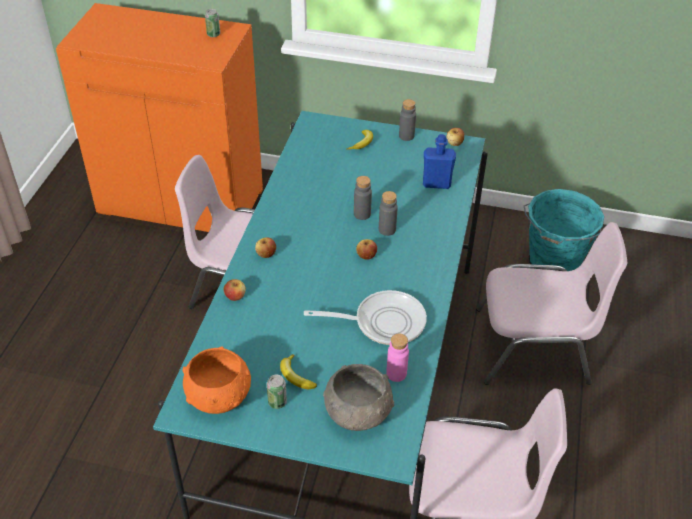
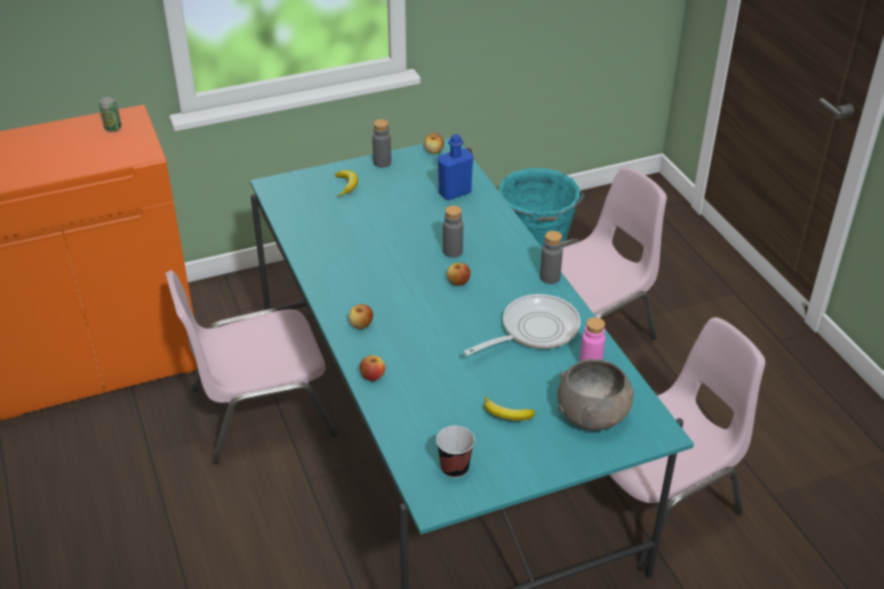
camera: 35 degrees left, 5 degrees down
orange bowl [182,346,251,414] -> cup [436,426,475,478]
can [267,375,287,409] -> none
grey bottle [354,176,372,220] -> grey bottle moved to [540,231,563,284]

